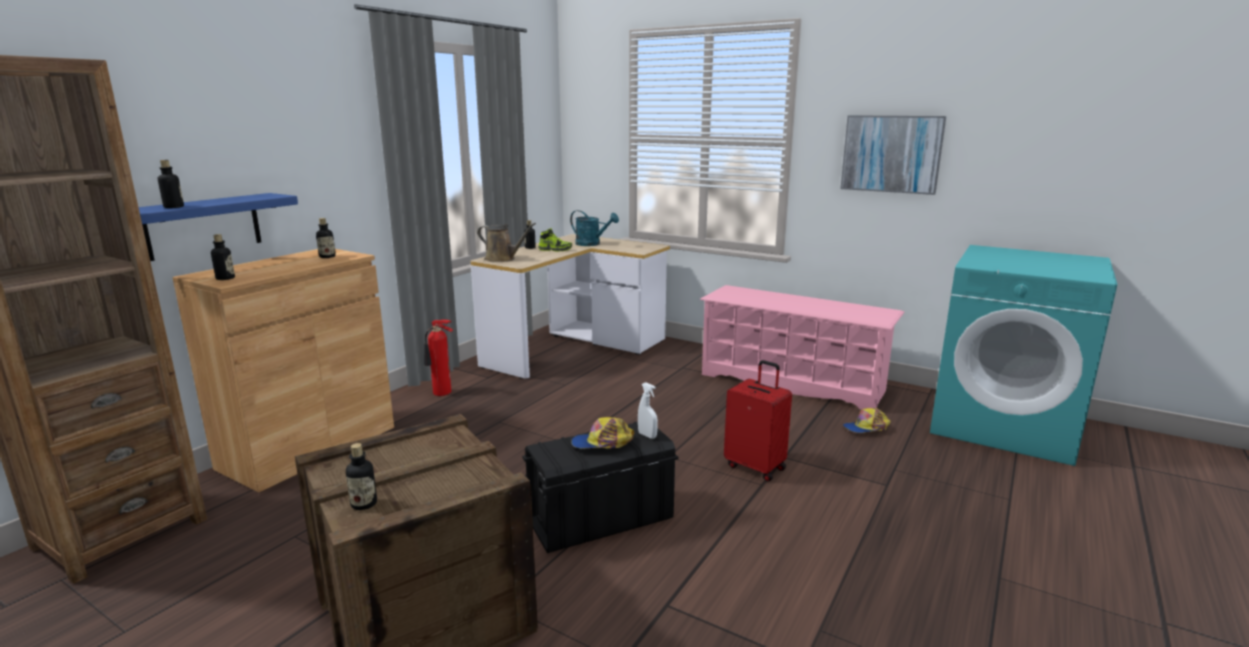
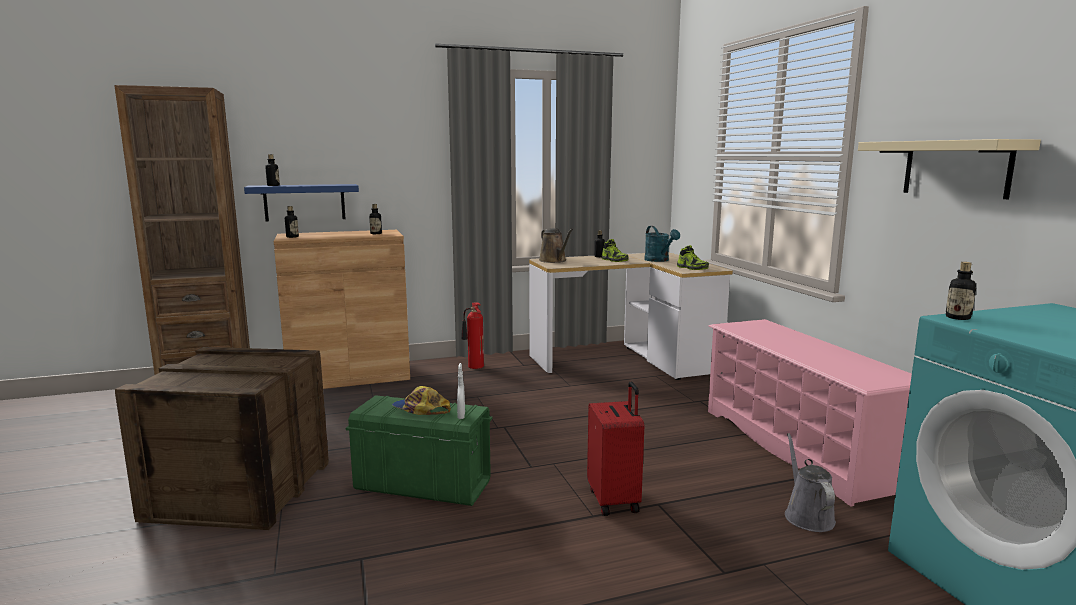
camera: 40 degrees right, 5 degrees down
bottle [346,443,377,510] -> bottle moved to [946,262,976,320]
black storage box [522,421,679,553] -> green storage box [346,395,492,506]
picture [841,115,946,195] -> beige shelf [858,139,1041,199]
cap [843,408,891,433] -> grey watering can [785,433,836,532]
none -> shoe [677,245,709,270]

